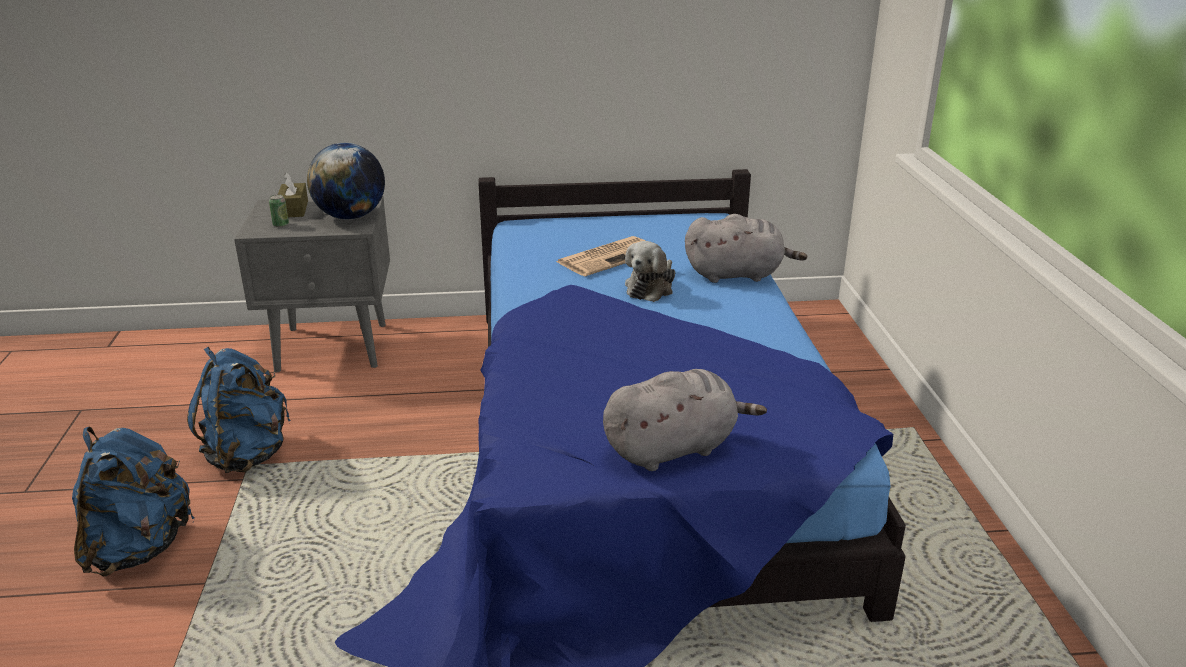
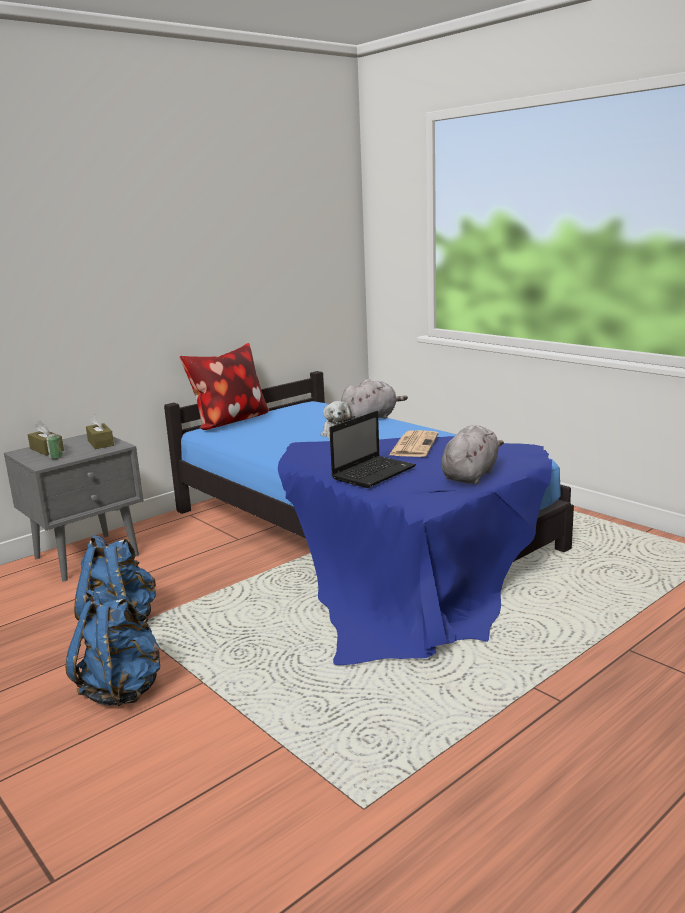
camera: 35 degrees left, 10 degrees down
globe [307,143,385,219] -> brown tissue box [86,414,114,449]
newspaper [556,236,645,276] -> newspaper moved to [389,430,438,457]
none -> pillow [180,343,269,430]
none -> laptop [329,411,416,488]

